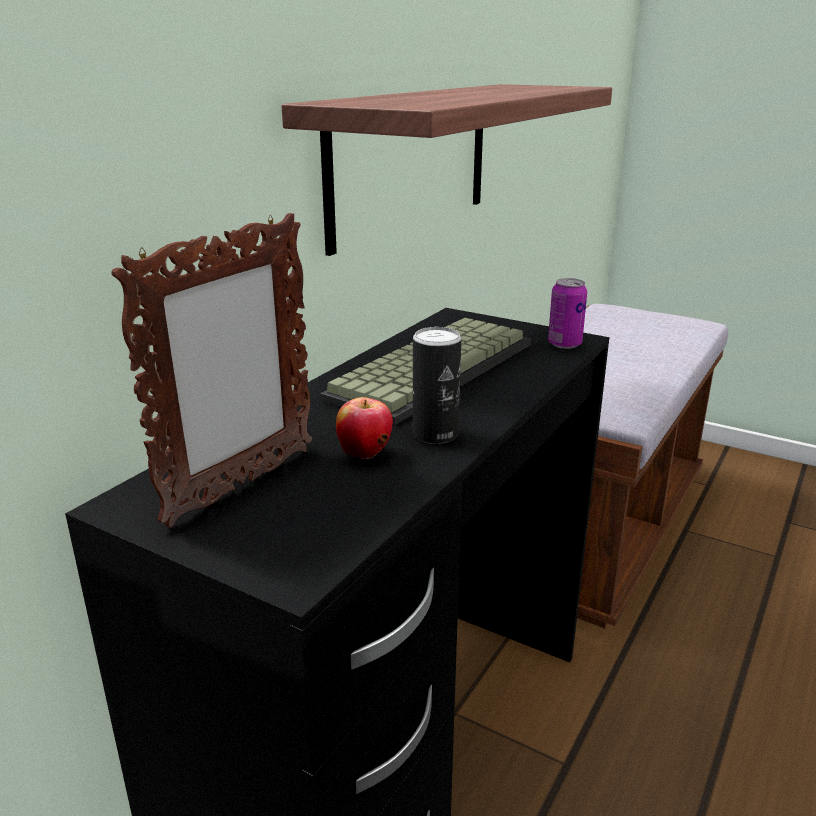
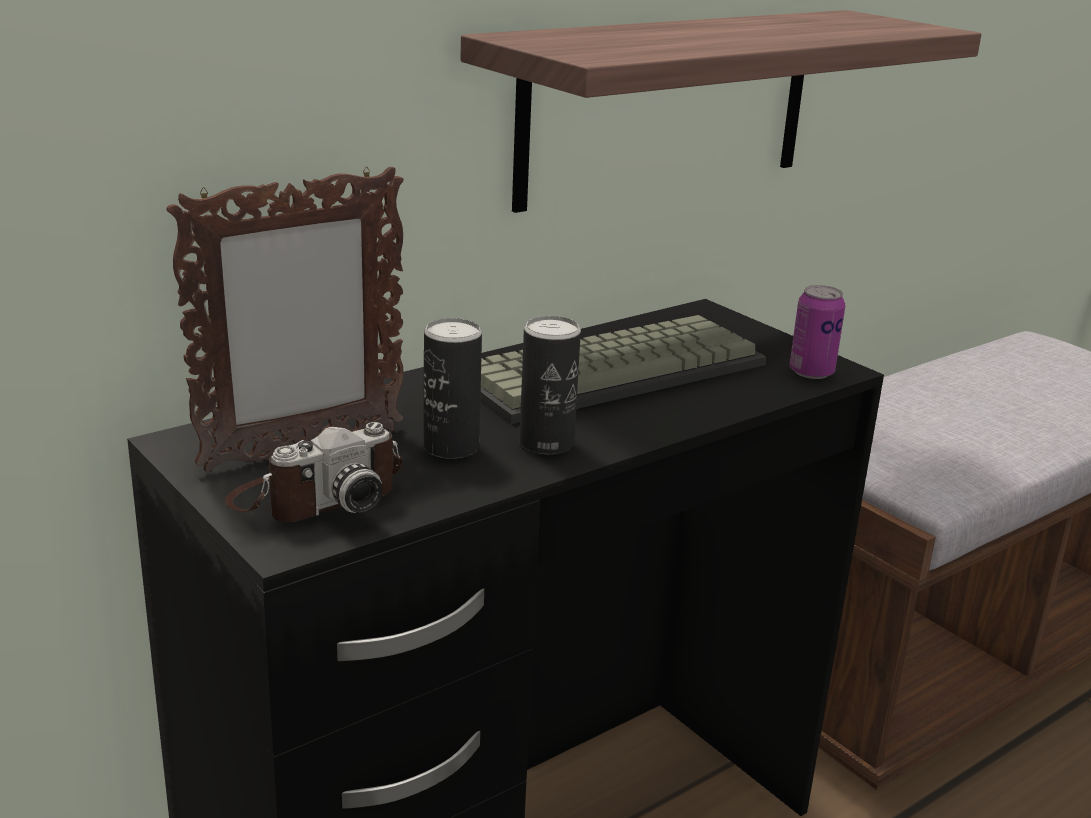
camera: 20 degrees right, 0 degrees up
apple [336,397,393,459] -> can [424,318,482,459]
none -> camera [225,422,403,522]

